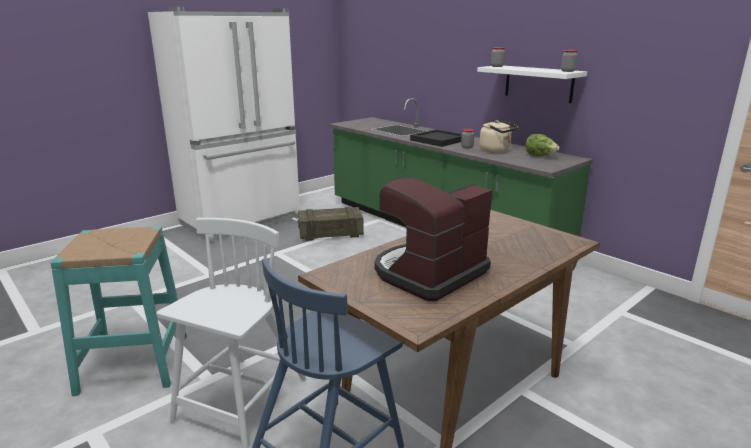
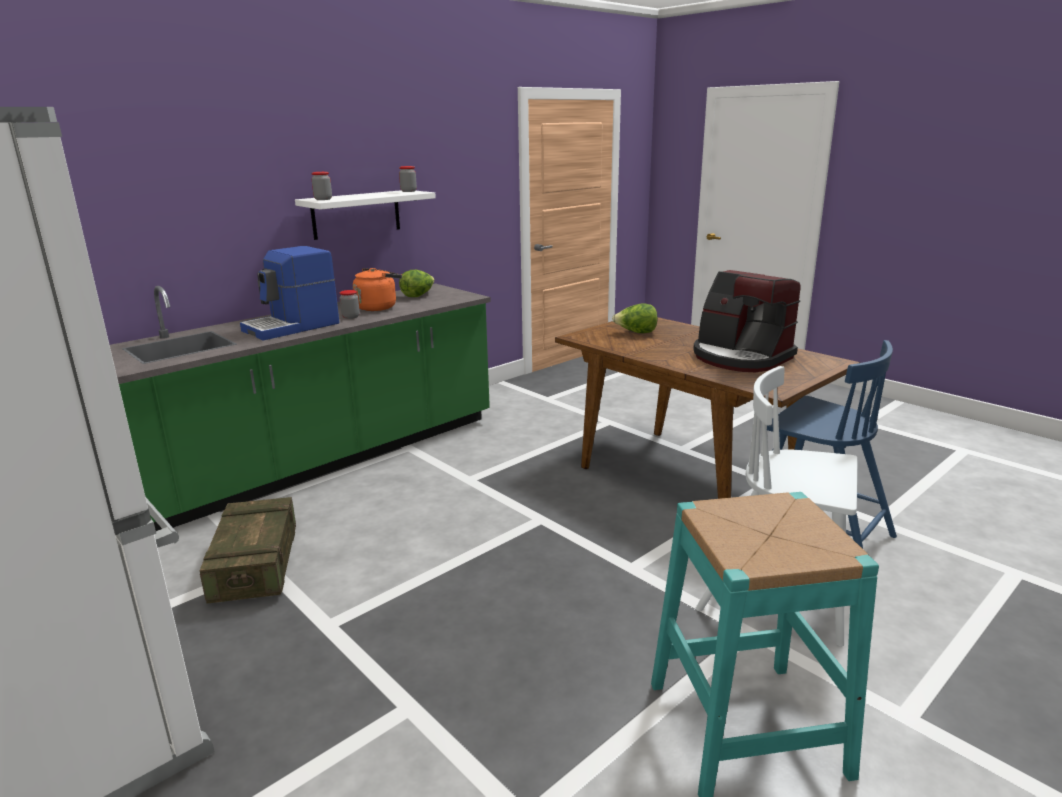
camera: 90 degrees left, 0 degrees up
black tray [410,129,462,147] -> coffee machine [240,246,339,340]
beige kettle [480,120,518,153] -> orange kettle [353,268,402,311]
none -> lettuce [612,303,658,333]

